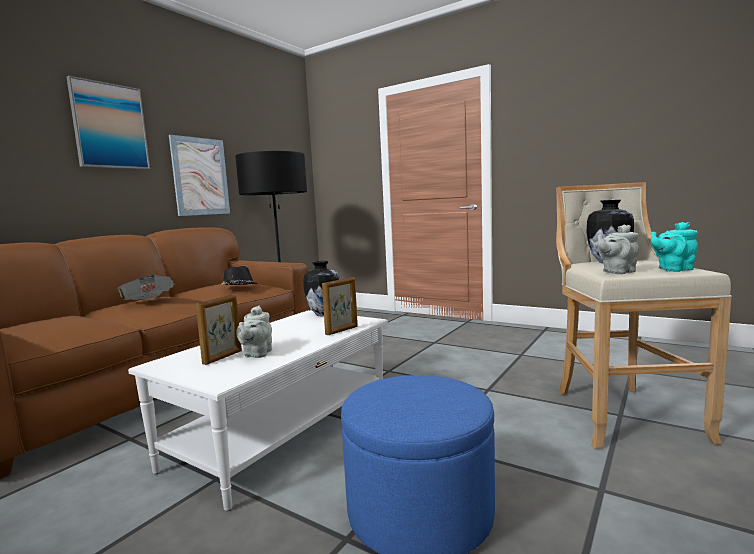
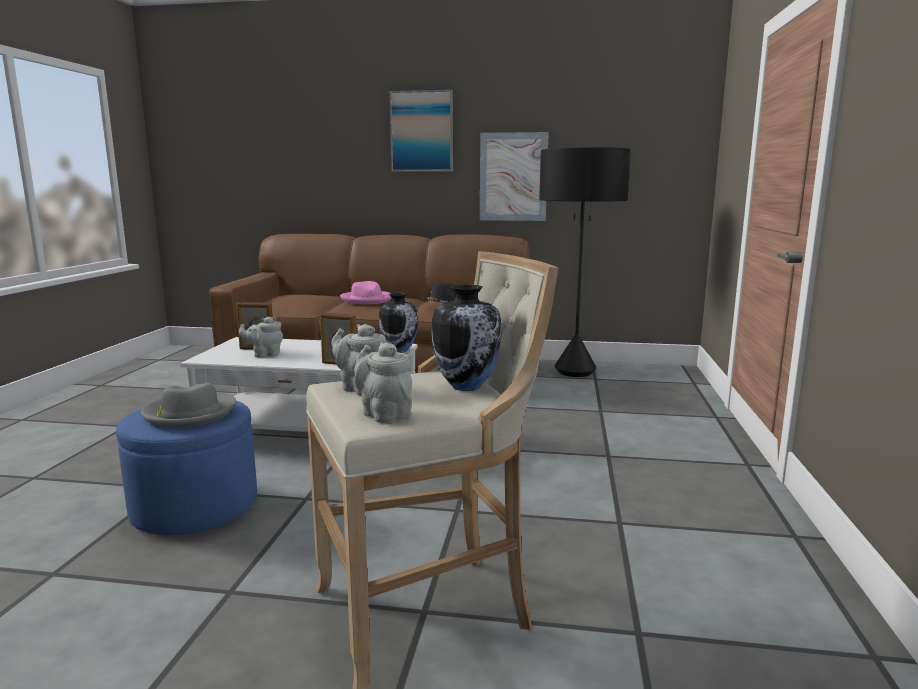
camera: 65 degrees right, 5 degrees up
newspaper [117,275,175,300] -> pink hat [340,281,392,304]
turquoise teapot [651,222,698,272] -> grey teapot [354,342,412,423]
none -> grey hat [141,383,236,428]

